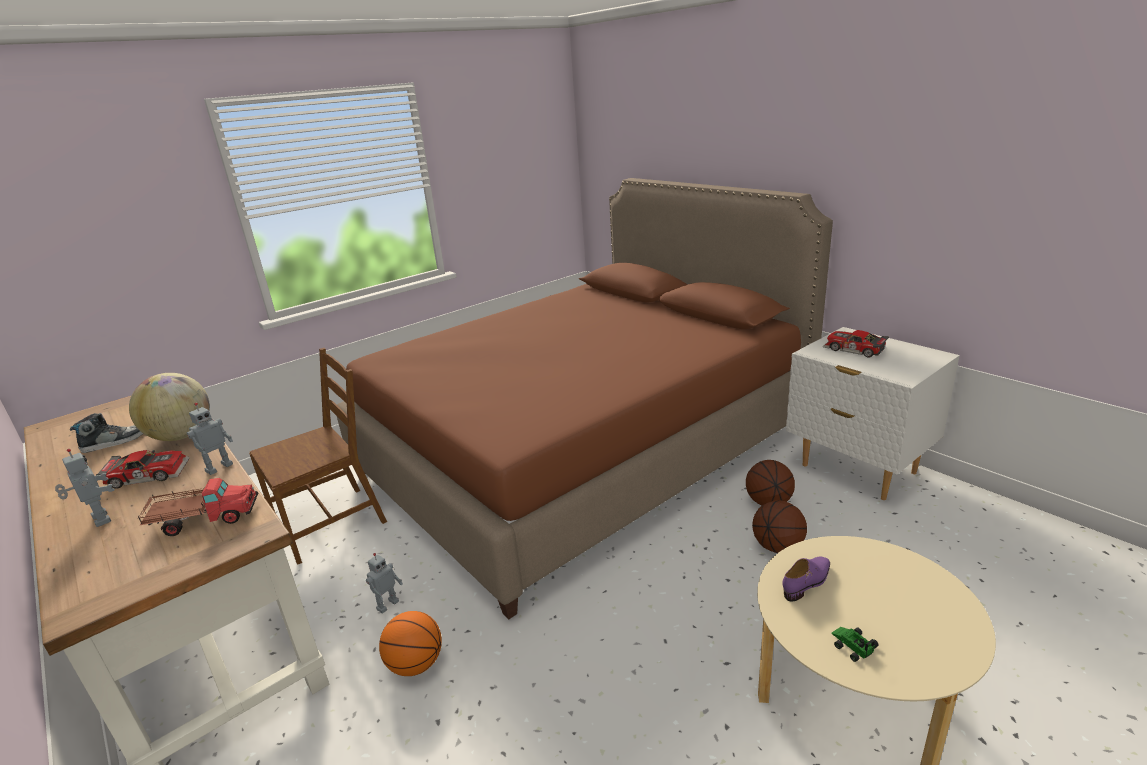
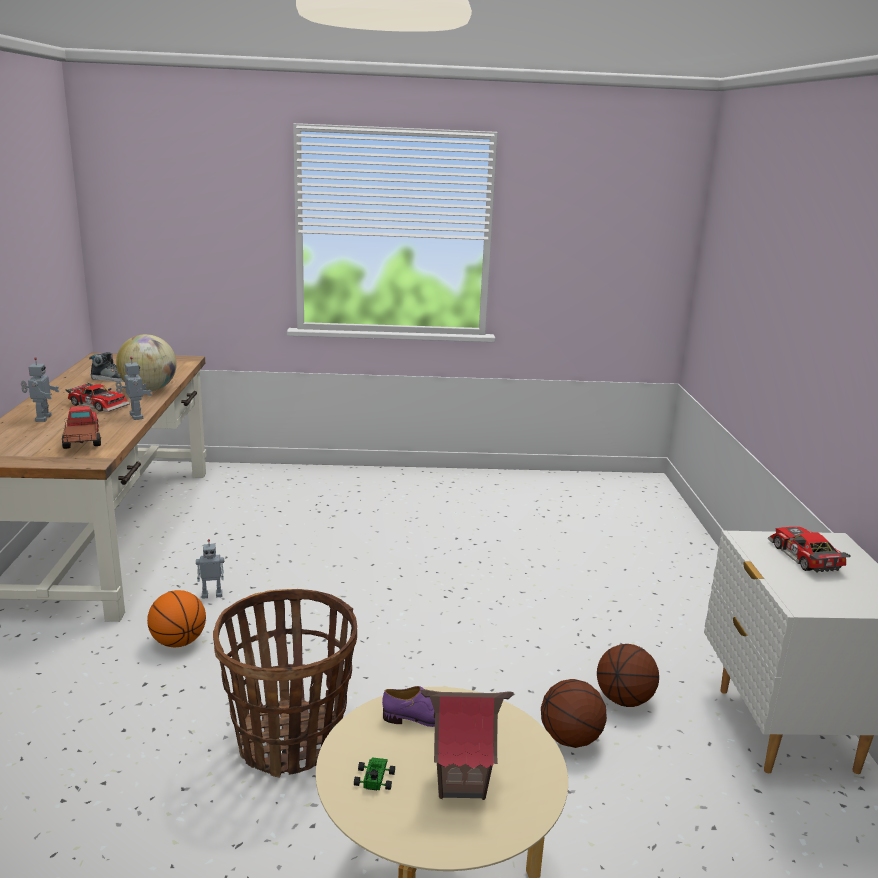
camera: 35 degrees right, 5 degrees down
toy truck [138,478,258,536] -> toy truck turned 135 degrees counterclockwise [62,406,101,449]
toy robot [187,403,233,475] -> toy robot turned 105 degrees counterclockwise [116,357,152,420]
brown chair [249,348,387,565] -> none
brown bed [337,178,833,619] -> none
none -> basket [213,589,357,777]
none -> toy house [421,689,514,800]

